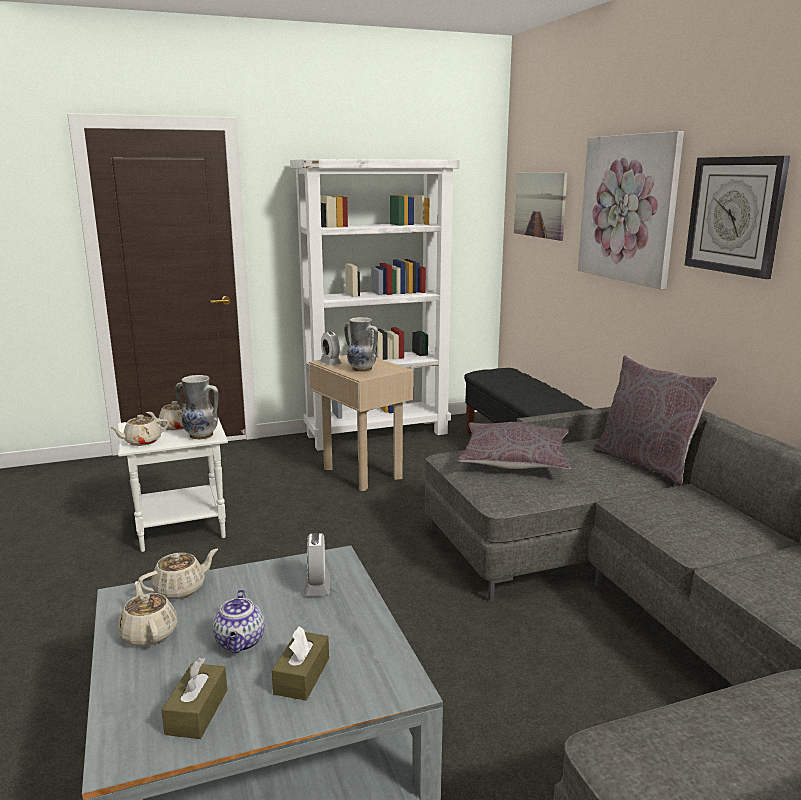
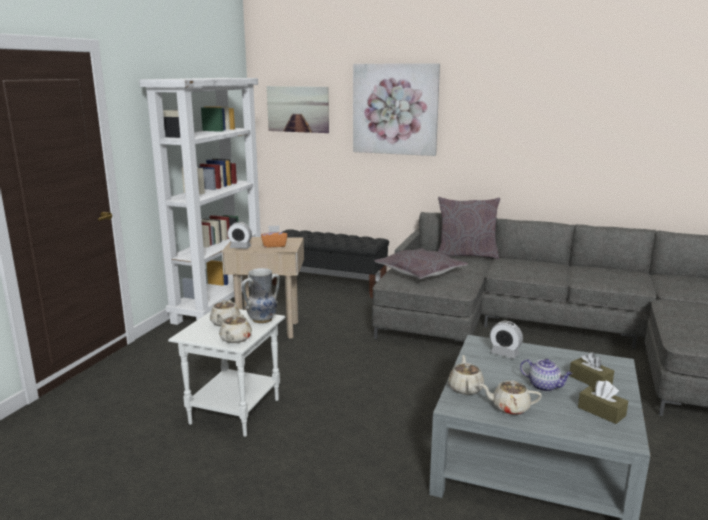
camera: 50 degrees left, 0 degrees up
vase [344,317,378,372] -> orange tissue box [261,225,288,248]
wall clock [685,156,790,279] -> none

